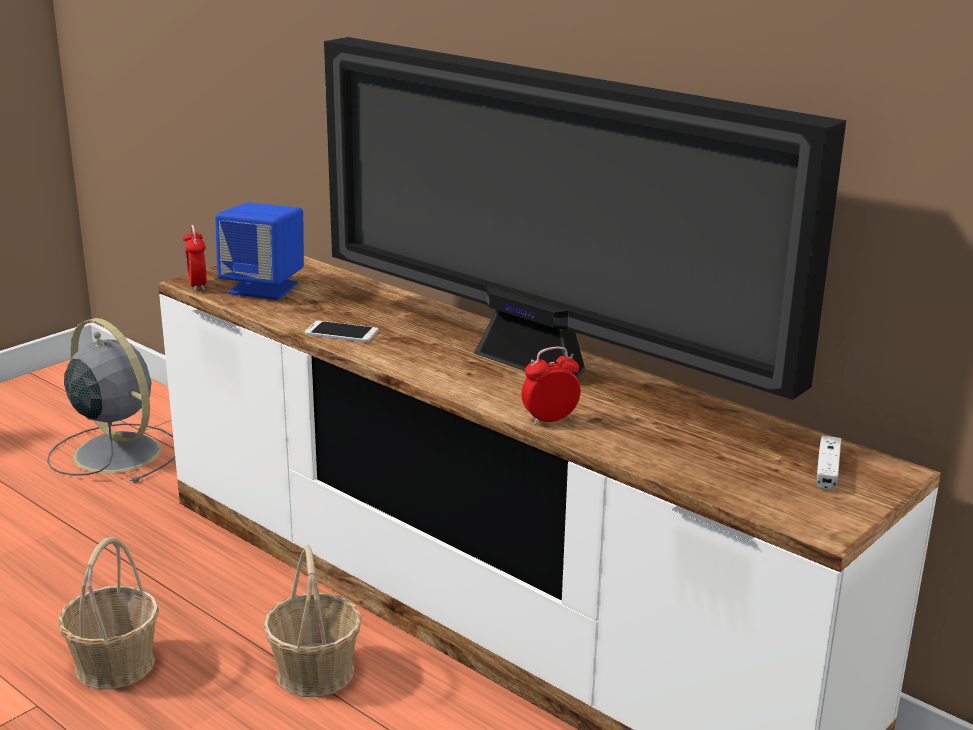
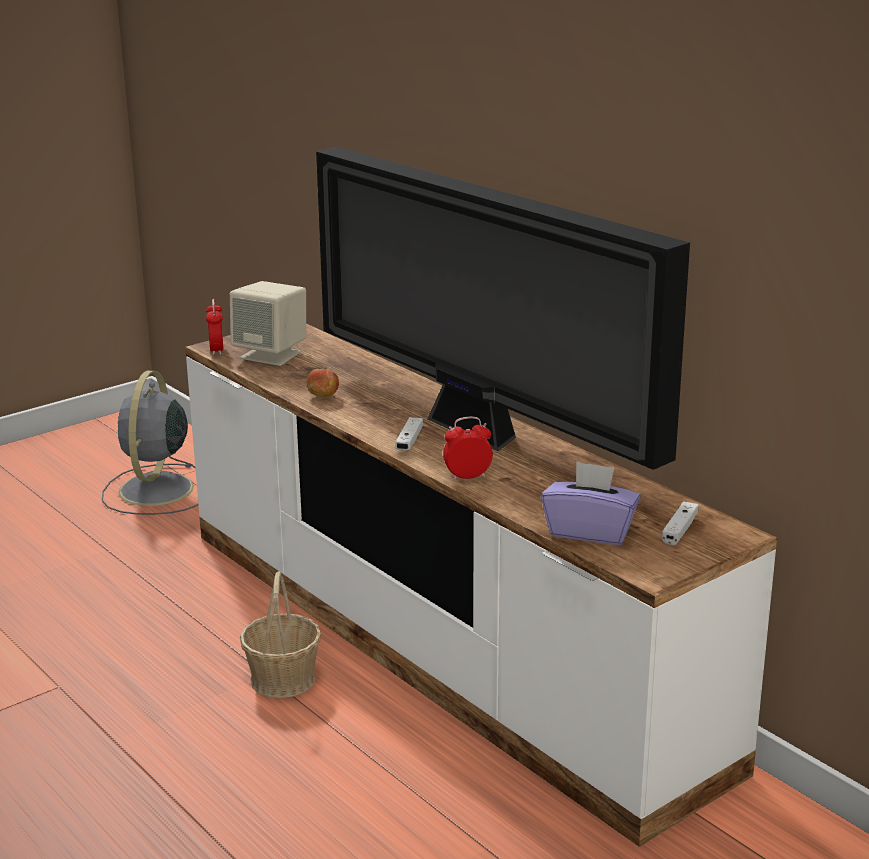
camera: 10 degrees right, 0 degrees up
grey fan [47,318,175,483] -> grey fan turned 135 degrees counterclockwise [102,371,198,515]
basket [58,537,159,689] -> none
blue speaker [215,202,304,300] -> beige speaker [230,281,306,366]
phone [305,321,379,342] -> apple [307,367,339,397]
none -> white game controller [395,417,423,451]
none -> purple tissue box [541,461,641,545]

